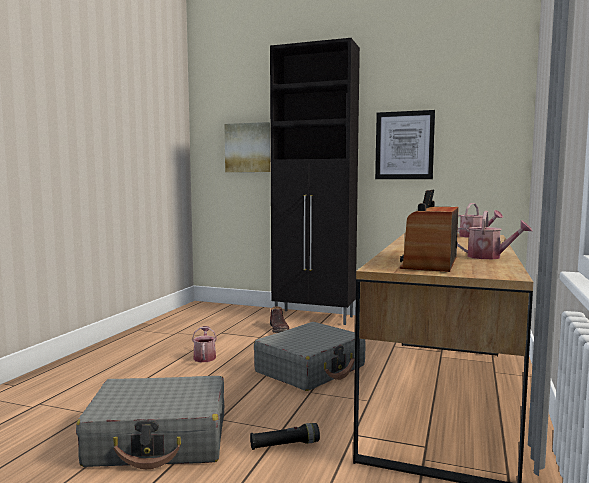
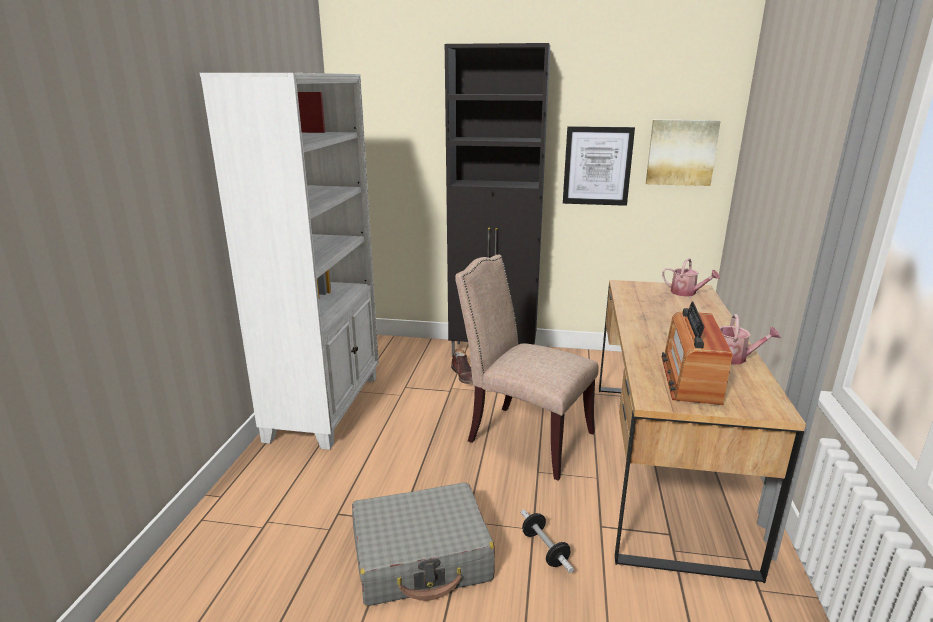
camera: 10 degrees left, 15 degrees up
watering can [192,326,217,362] -> none
picture [224,122,271,172] -> picture moved to [646,120,721,186]
black flashlight [250,423,320,450] -> dumbbell [521,509,574,573]
grey suitcase [254,322,366,391] -> beige chair [455,254,599,481]
none -> white bookcase [200,73,379,450]

